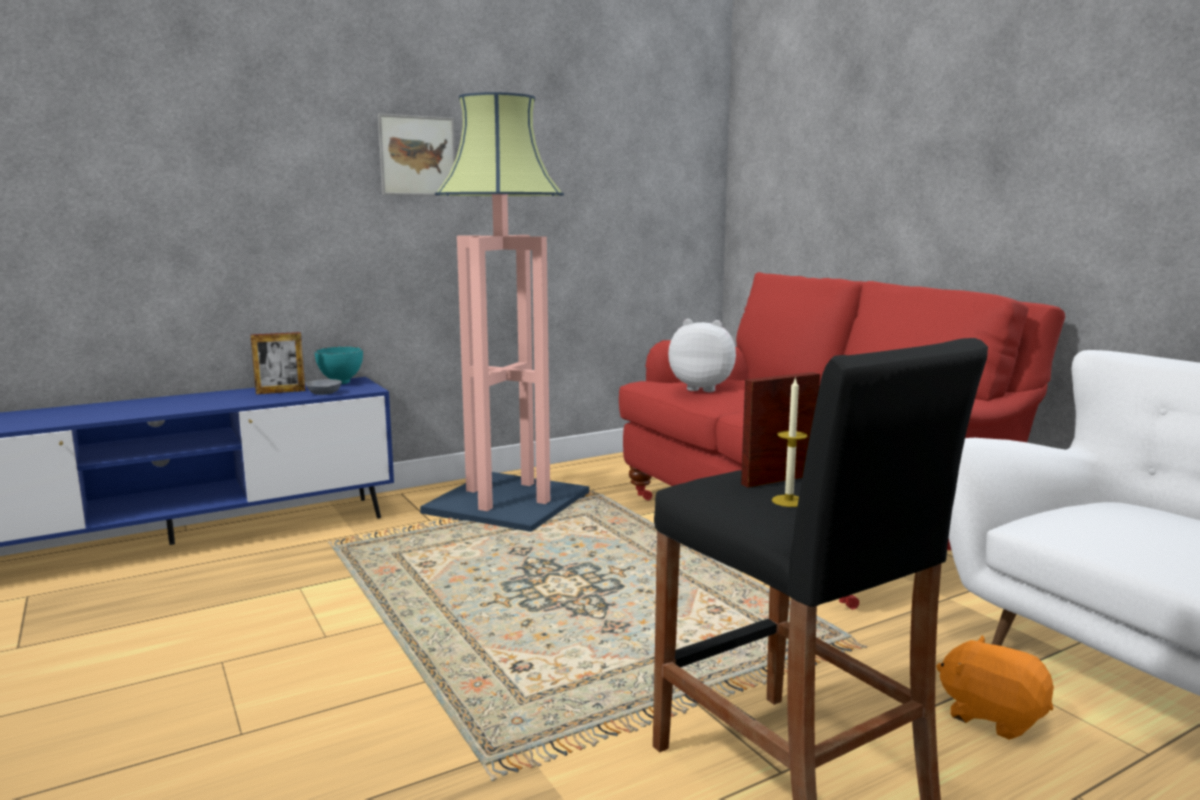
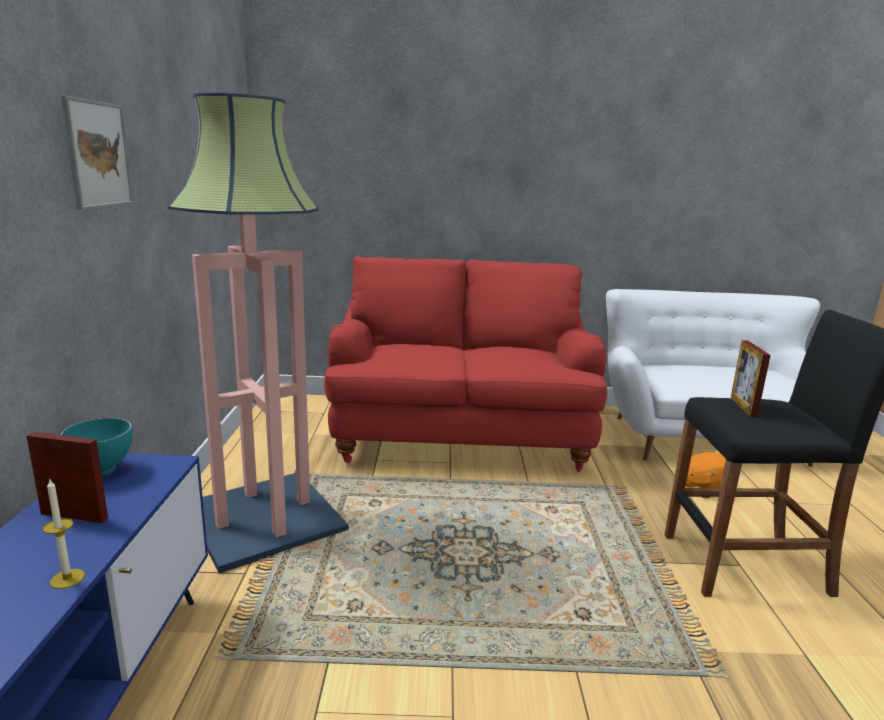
camera: 60 degrees left, 5 degrees up
picture frame [250,332,306,394] -> picture frame turned 90 degrees counterclockwise [26,432,108,523]
grey bowl [305,379,342,395] -> none
plush toy [668,319,736,392] -> none
candle [772,377,808,507] -> candle moved to [43,479,85,589]

